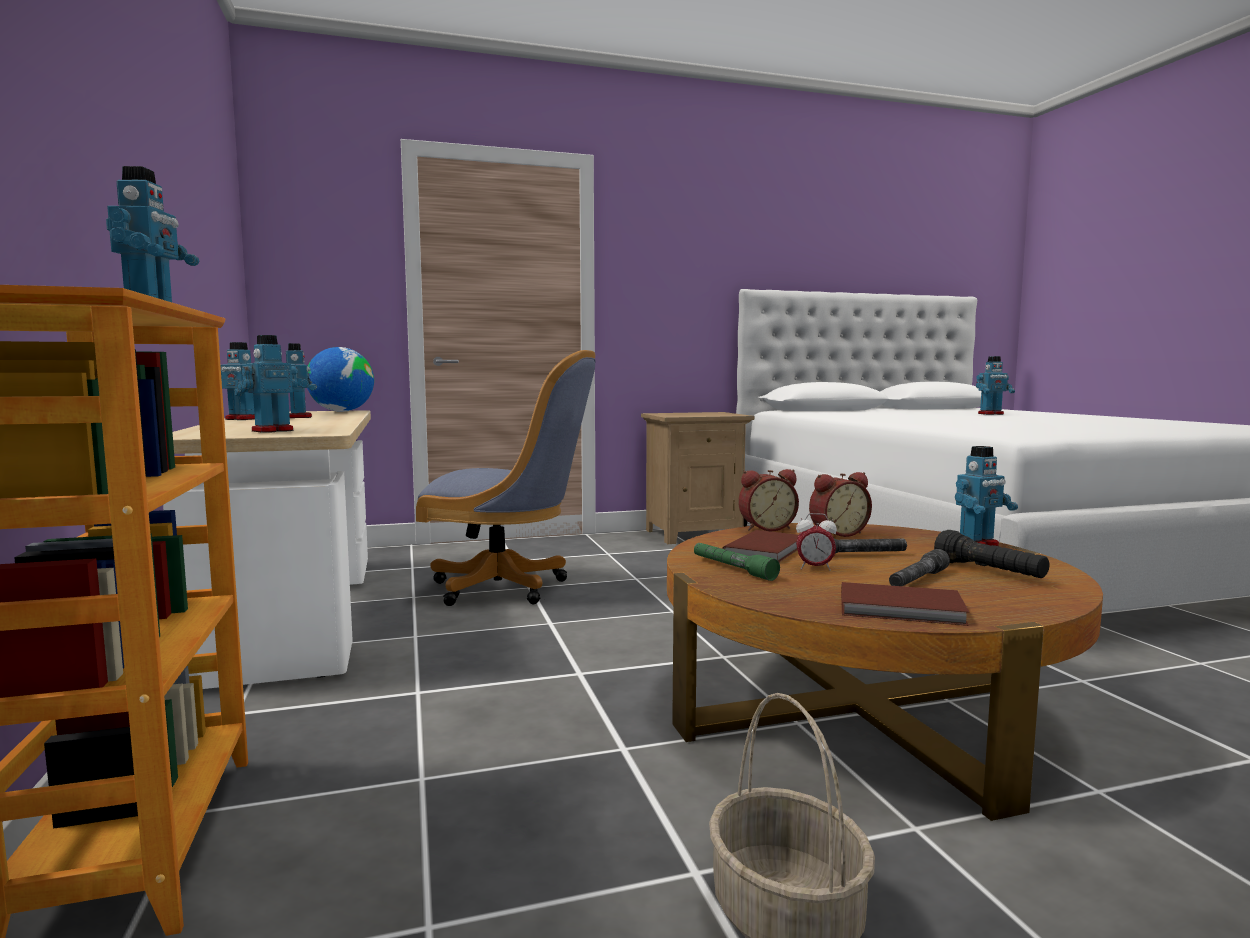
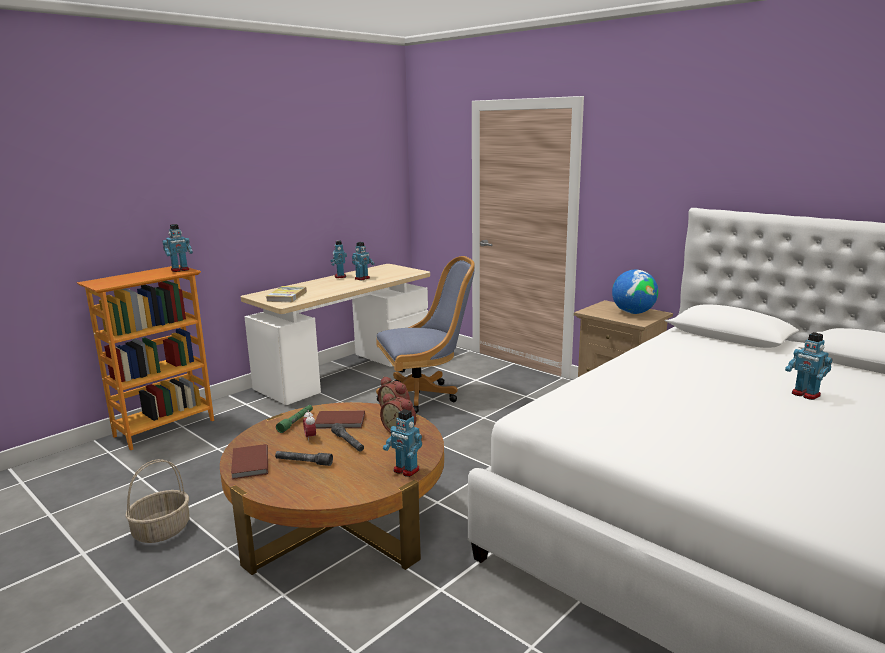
camera: 60 degrees right, 10 degrees up
toy robot [234,335,298,433] -> book [266,286,307,302]
globe [307,347,374,412] -> globe moved to [612,270,658,314]
blue office chair [416,350,596,606] -> blue office chair turned 90 degrees counterclockwise [376,256,475,413]
black flashlight [934,530,1049,578] -> none

